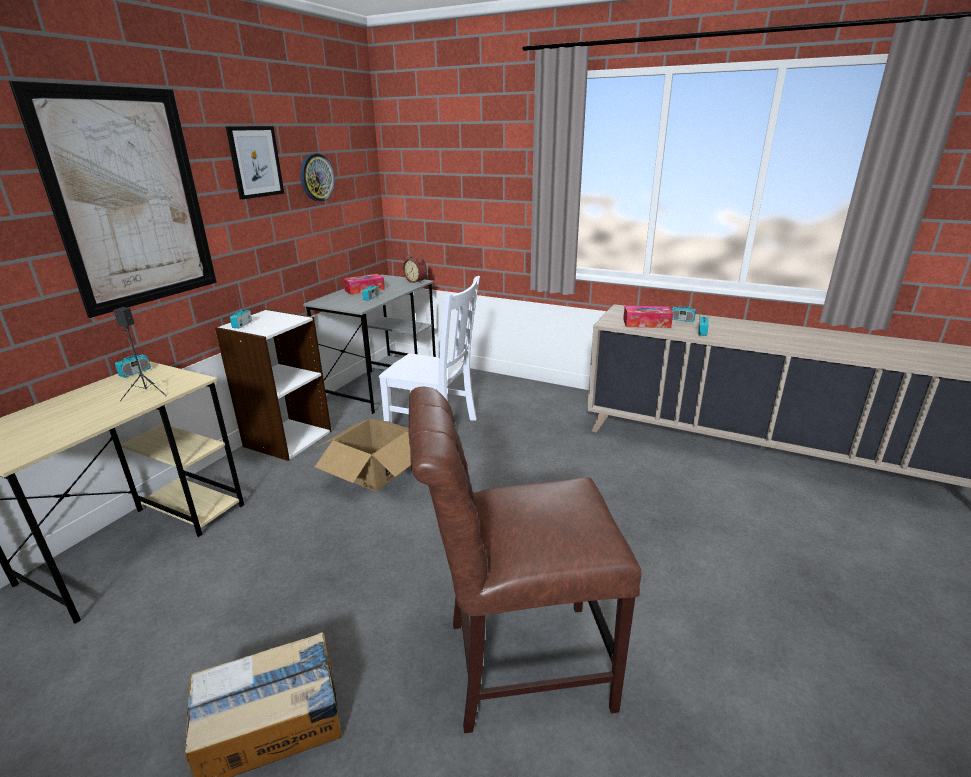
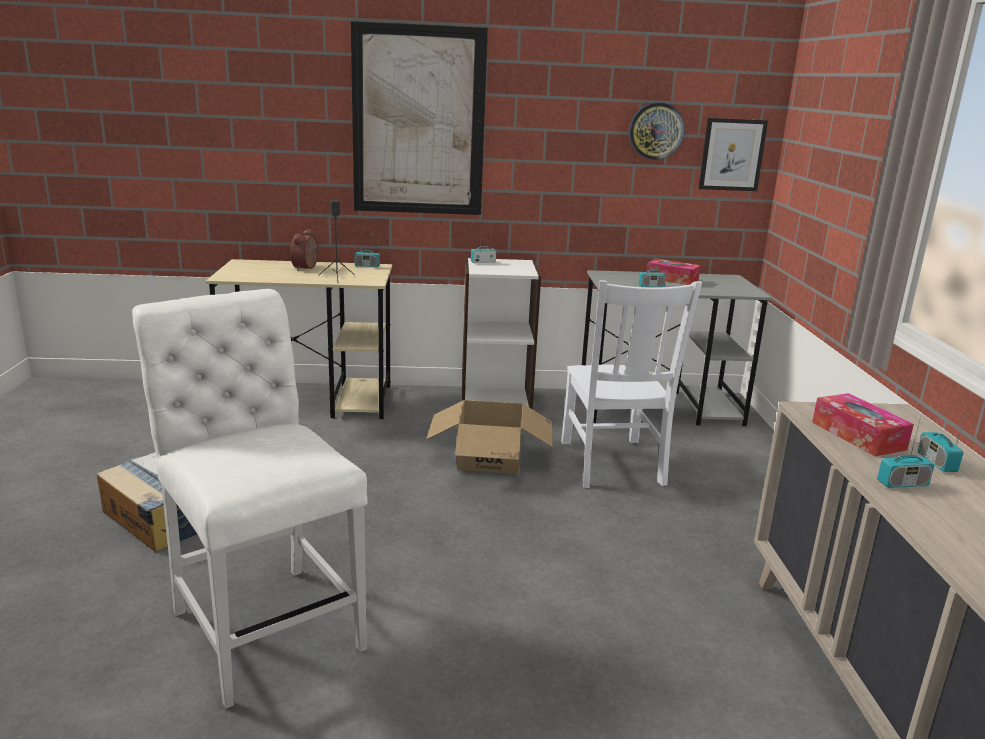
camera: 60 degrees right, 5 degrees down
picture [226,126,284,200] -> picture moved to [698,118,768,191]
alarm clock [403,255,427,283] -> alarm clock moved to [290,229,319,271]
brown chair [408,387,641,733] -> white chair [132,289,367,708]

